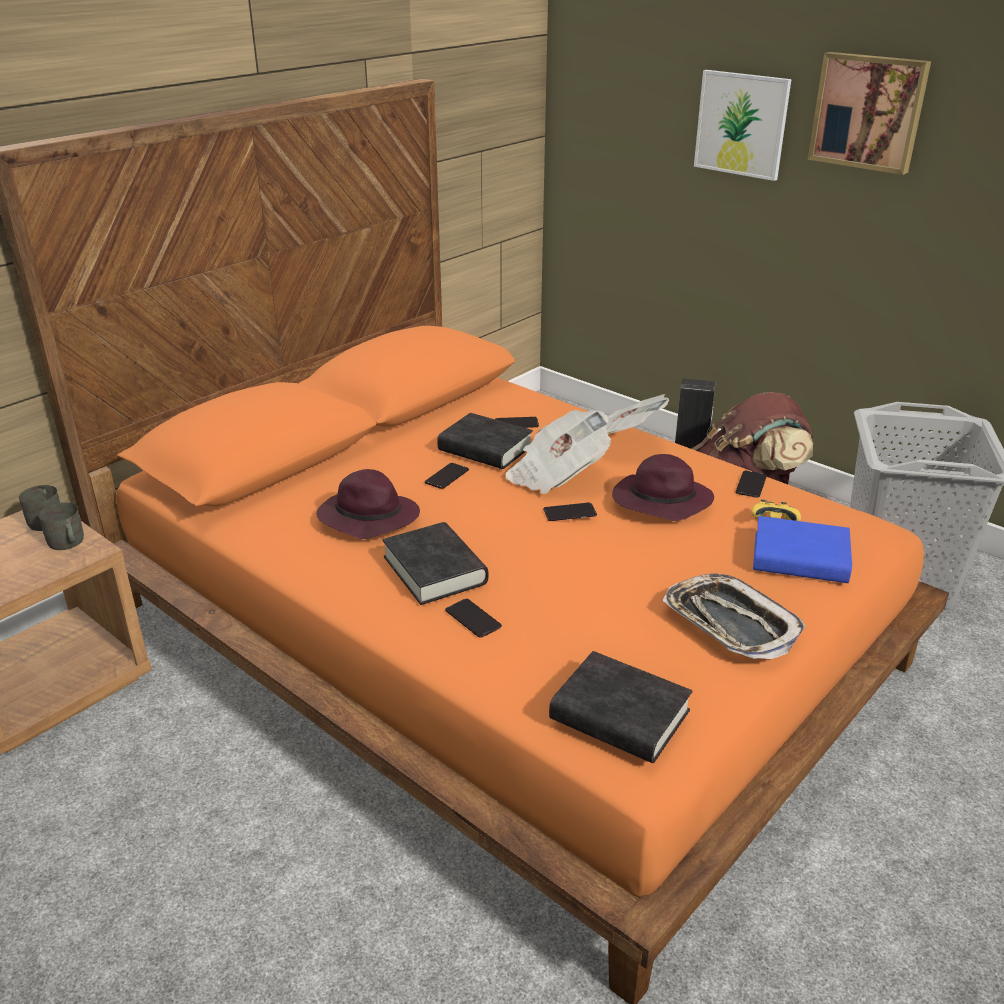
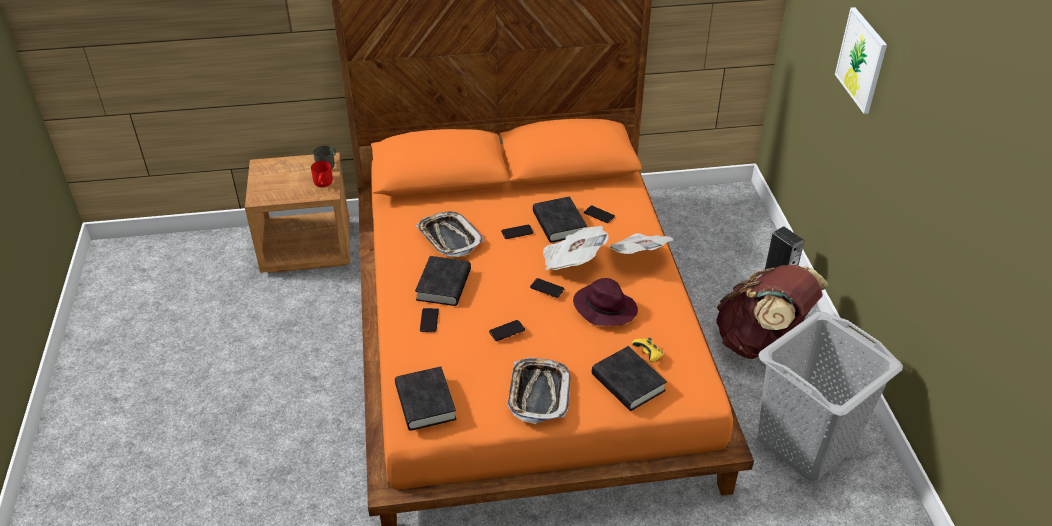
camera: 40 degrees right, 10 degrees up
grey mug [38,503,84,550] -> red mug [311,161,333,187]
purple hat [316,469,420,539] -> tray [416,211,484,257]
phone [735,471,767,497] -> phone moved to [489,320,525,341]
blue book [753,516,852,583] -> black book [592,346,667,411]
picture [808,52,931,175] -> none

